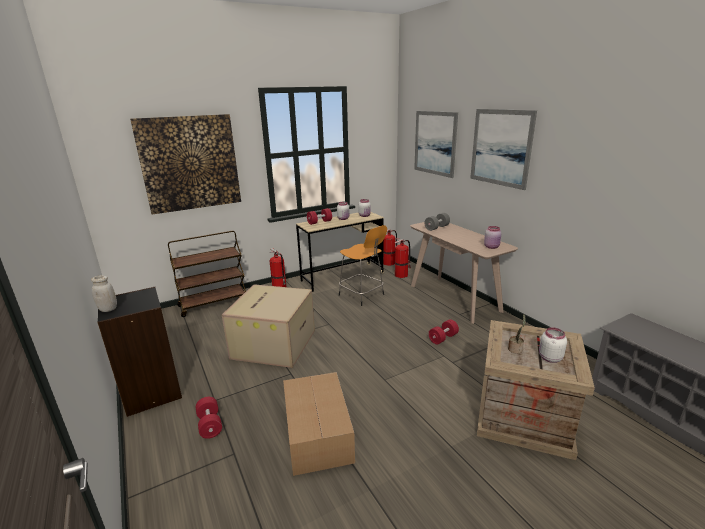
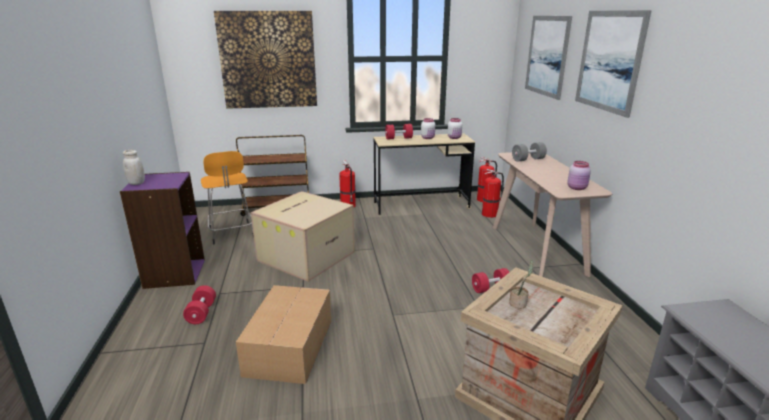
camera: 20 degrees right, 0 degrees up
black bookcase [98,287,182,417] -> purple bookcase [120,172,205,289]
orange stool [339,225,387,306] -> orange stool moved to [201,151,254,245]
white jar [539,327,567,363] -> none

